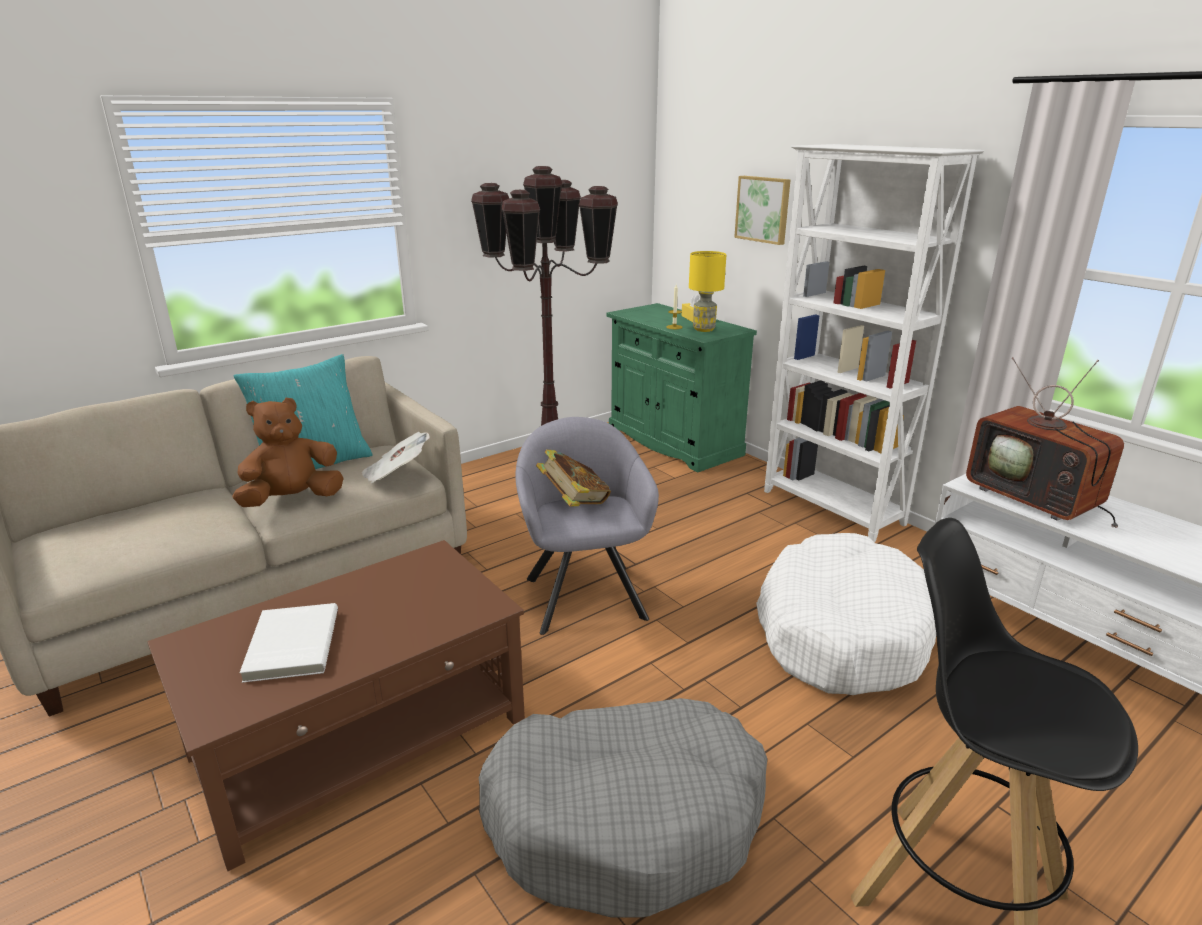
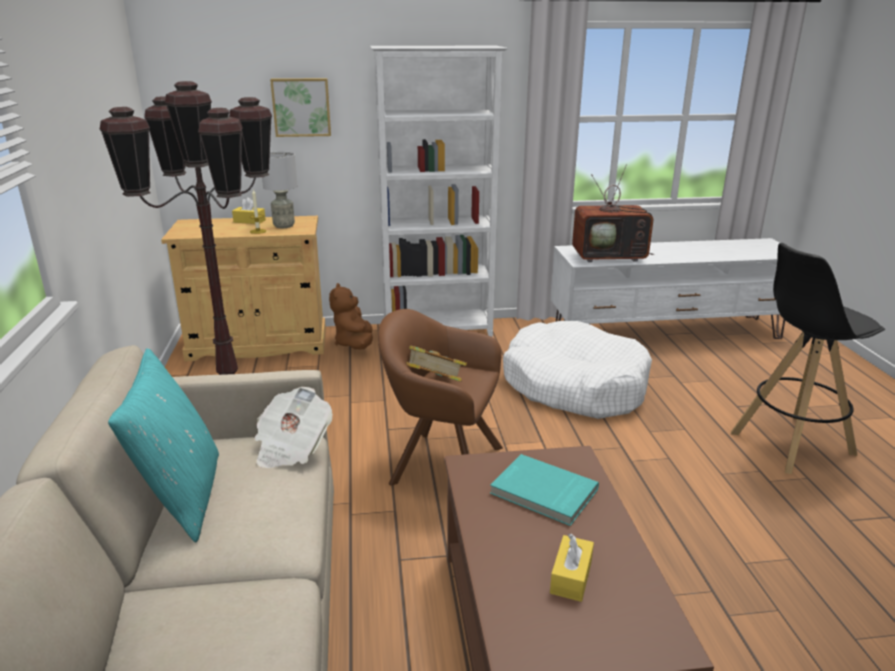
camera: 60 degrees left, 0 degrees up
brown plush toy [232,398,344,507] -> brown plush toy moved to [329,283,373,349]
white book [240,603,338,683] -> yellow tissue box [550,534,594,602]
grey dog bed [479,698,767,918] -> none
grey armchair [515,417,659,635] -> brown armchair [378,309,503,485]
green cabinet [606,303,757,472] -> beige cabinet [161,216,326,362]
yellow table lamp [689,251,726,332] -> grey table lamp [262,151,297,228]
none -> turquoise book [490,454,599,526]

